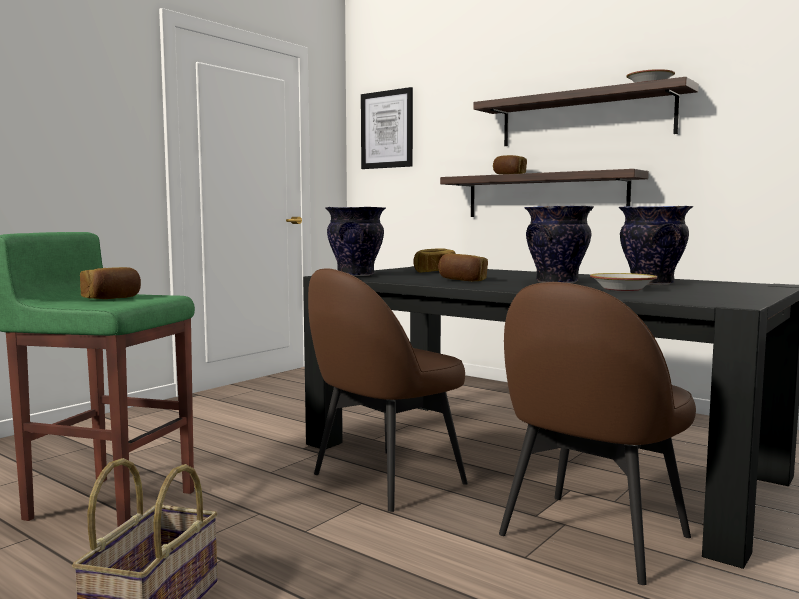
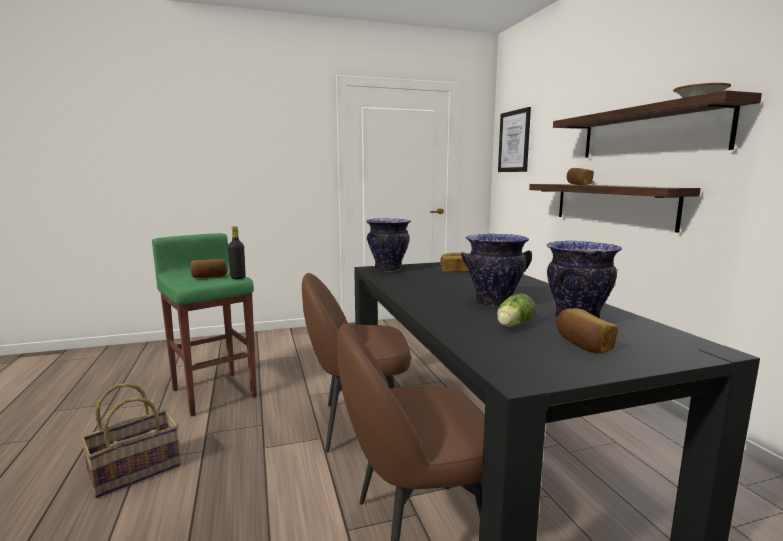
camera: 35 degrees right, 5 degrees up
bread [438,253,488,281] -> bread moved to [556,308,618,354]
bowl [590,273,657,291] -> lettuce [497,293,536,327]
none -> black bottle [228,226,246,279]

